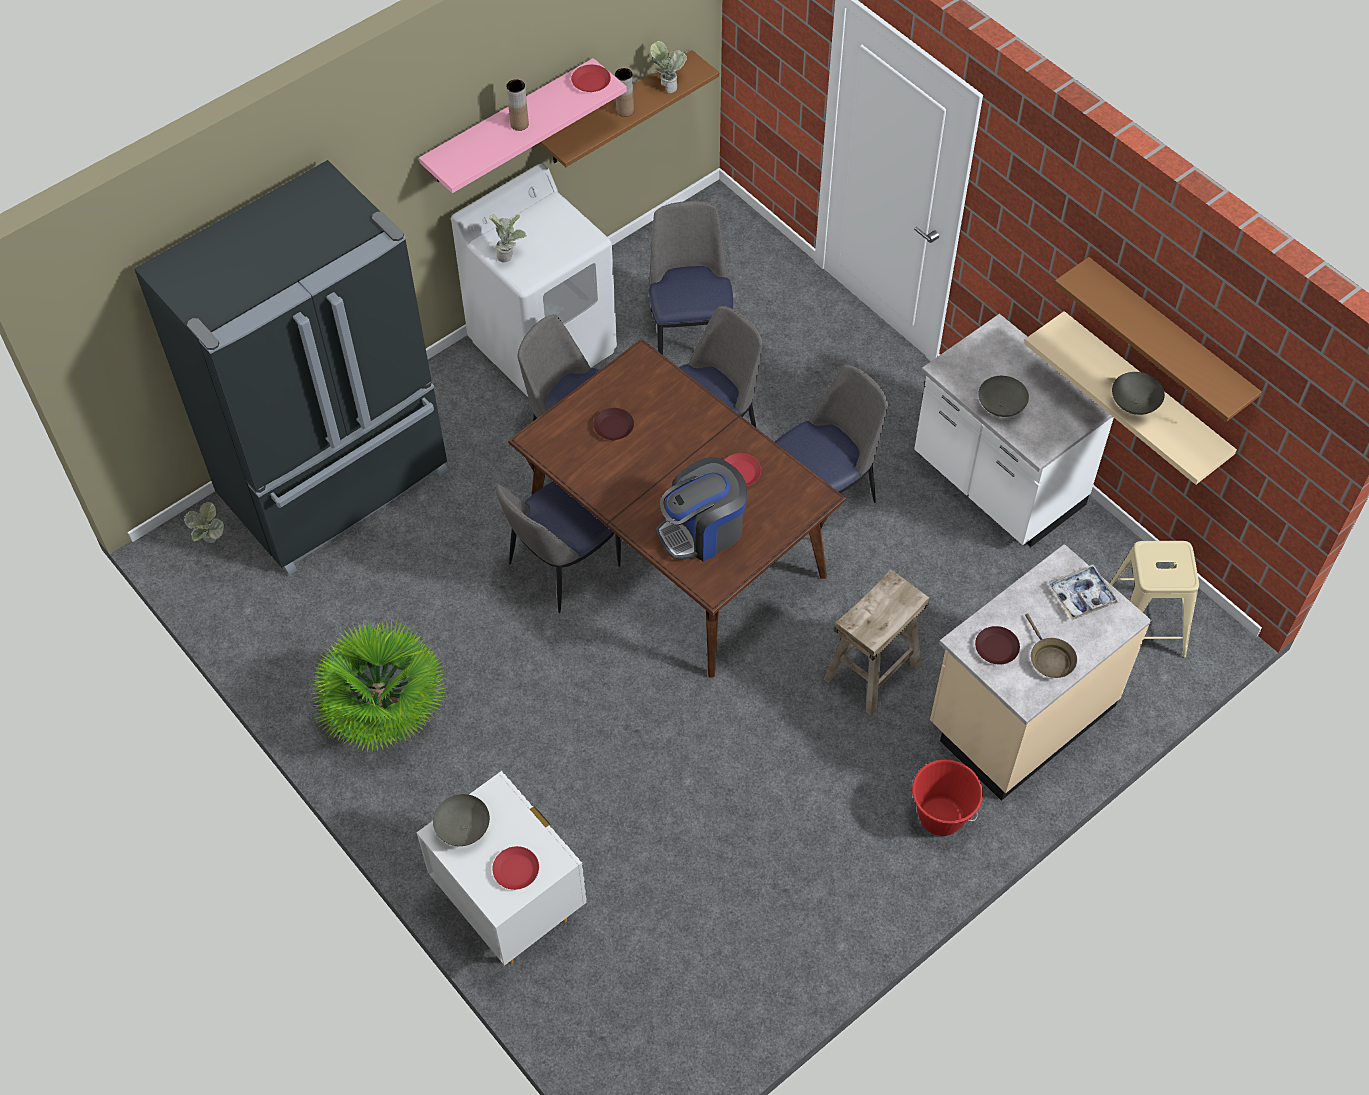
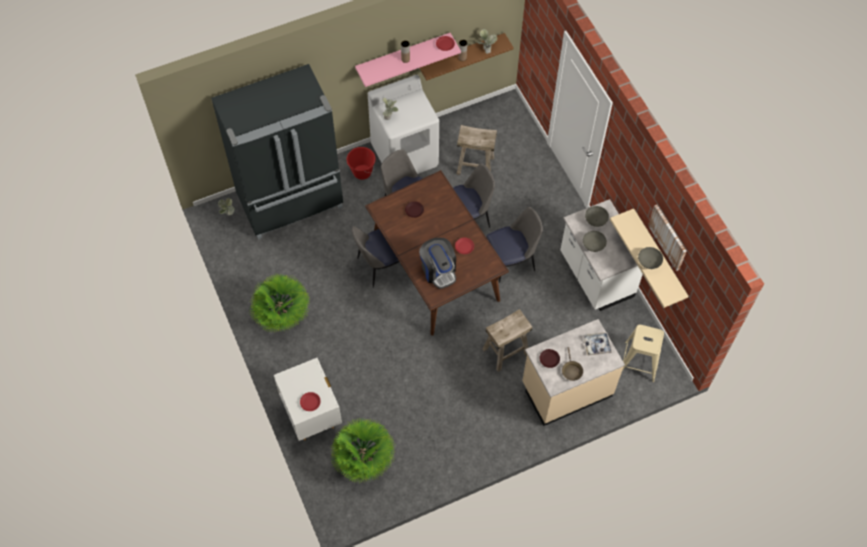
camera: 15 degrees right, 5 degrees up
grey bowl [433,794,490,846] -> grey bowl moved to [585,206,609,227]
chair [649,201,733,355] -> beige stool [457,125,497,175]
coffee machine [656,457,747,562] -> coffee machine turned 105 degrees counterclockwise [419,238,456,289]
red bucket [912,760,983,836] -> red bucket moved to [347,147,376,180]
brown shelf [1054,257,1262,422] -> picture [648,205,687,271]
none -> potted plant [331,418,396,483]

